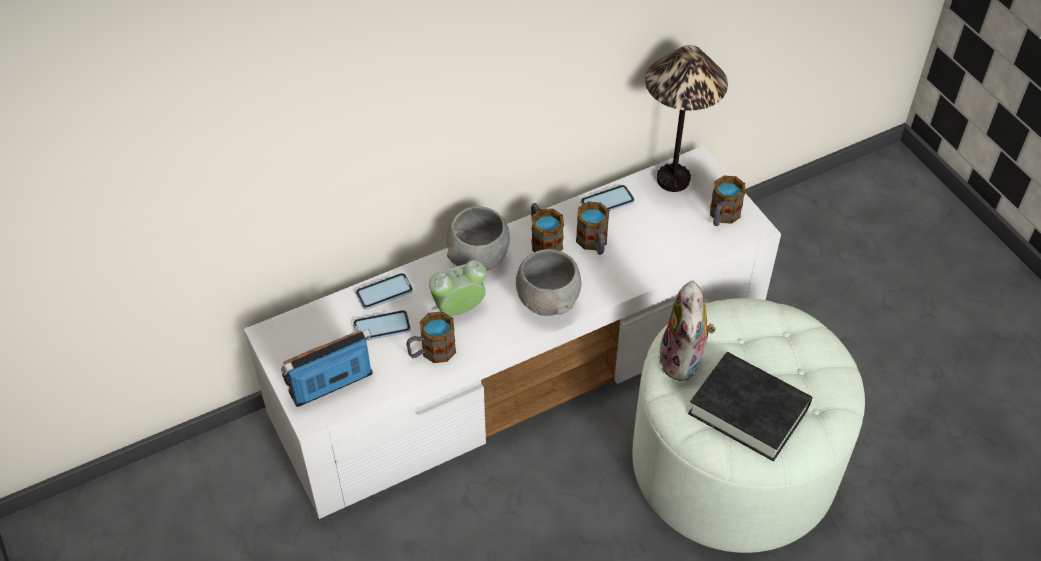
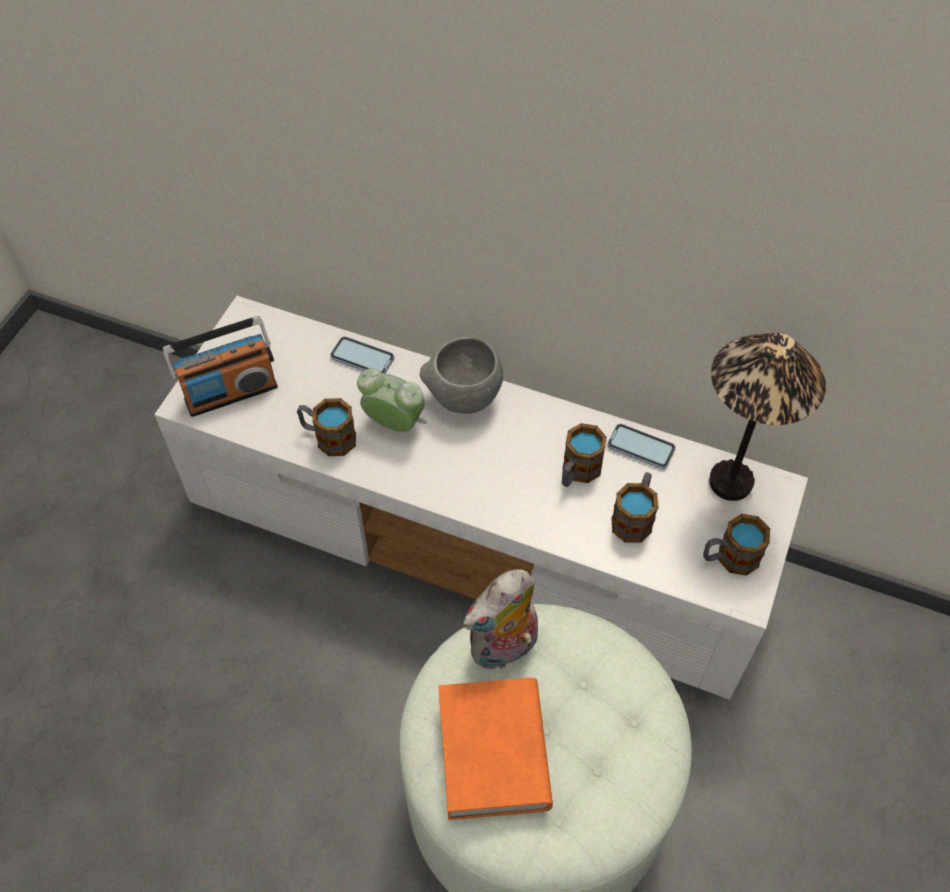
camera: 50 degrees right, 5 degrees up
radio [281,329,373,407] -> radio turned 135 degrees clockwise [163,316,278,417]
phone [353,310,411,341] -> none
grey bowl [516,249,581,316] -> none
mug [531,203,564,252] -> mug moved to [611,472,659,543]
black book [688,352,812,461] -> orange book [439,678,553,820]

